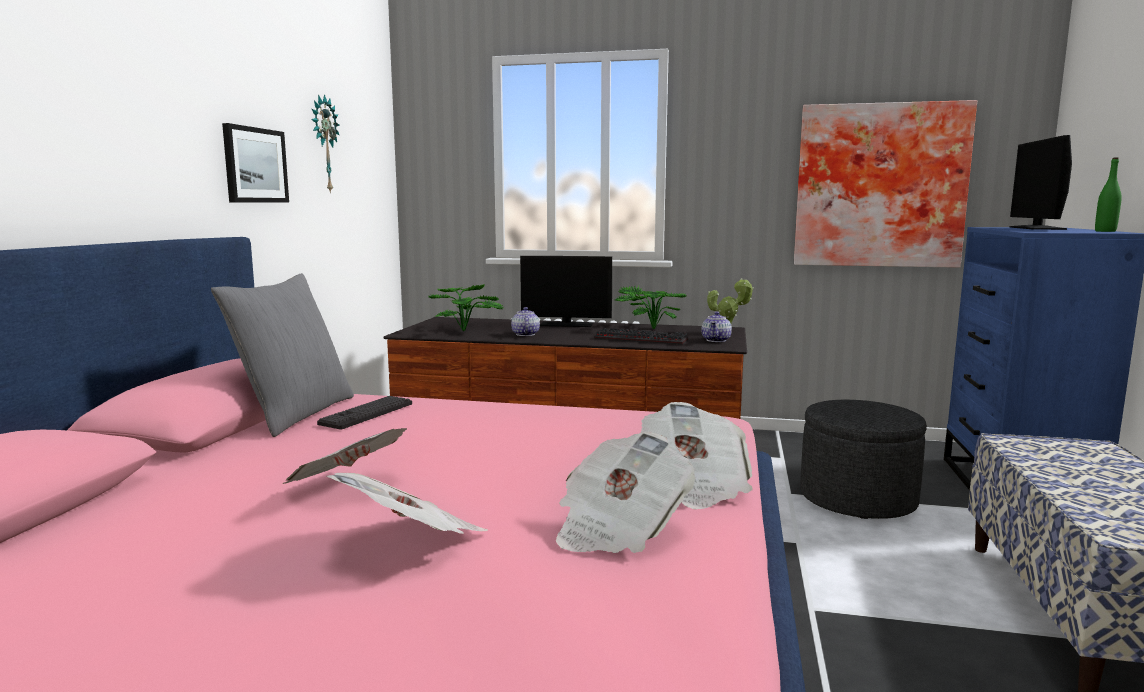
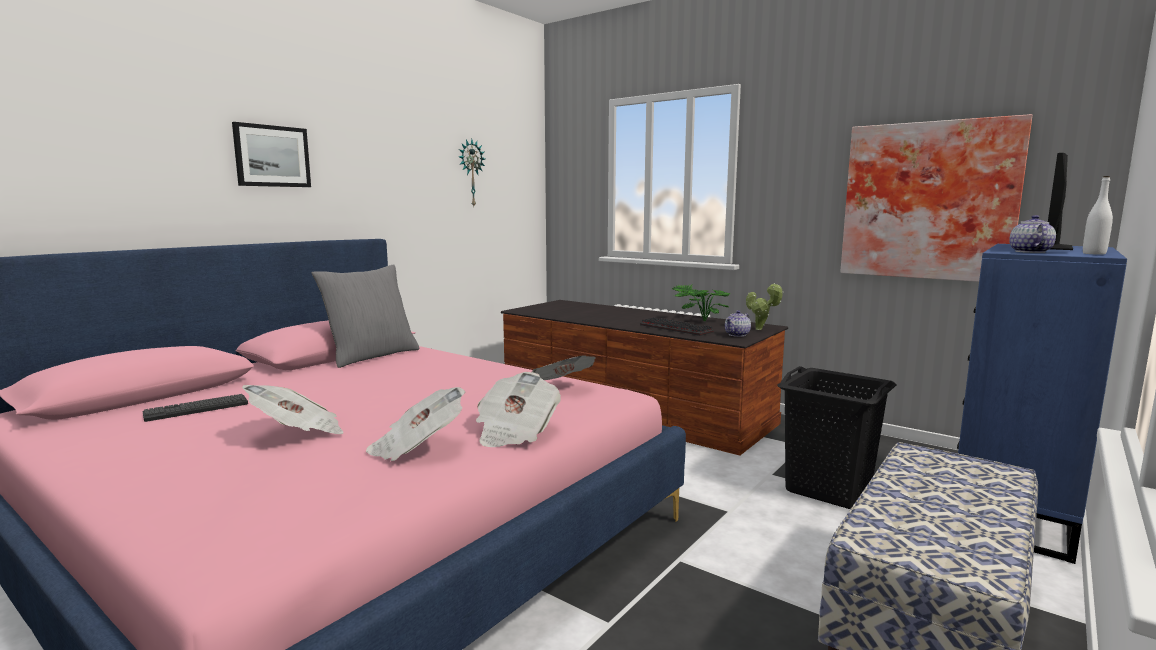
camera: 25 degrees right, 0 degrees up
picture [222,123,289,203] -> picture moved to [232,122,311,187]
newspaper [282,428,407,484] -> newspaper moved to [532,355,596,380]
keyboard [317,396,412,430] -> keyboard moved to [142,394,248,422]
potted plant [429,284,503,331] -> none
teapot [511,307,540,336] -> teapot moved to [1009,215,1056,253]
monitor [520,256,612,327] -> none
grey ottoman [800,400,927,519] -> black laundry basket [777,366,897,509]
green bottle [1095,157,1122,232] -> white bottle [1083,176,1113,255]

